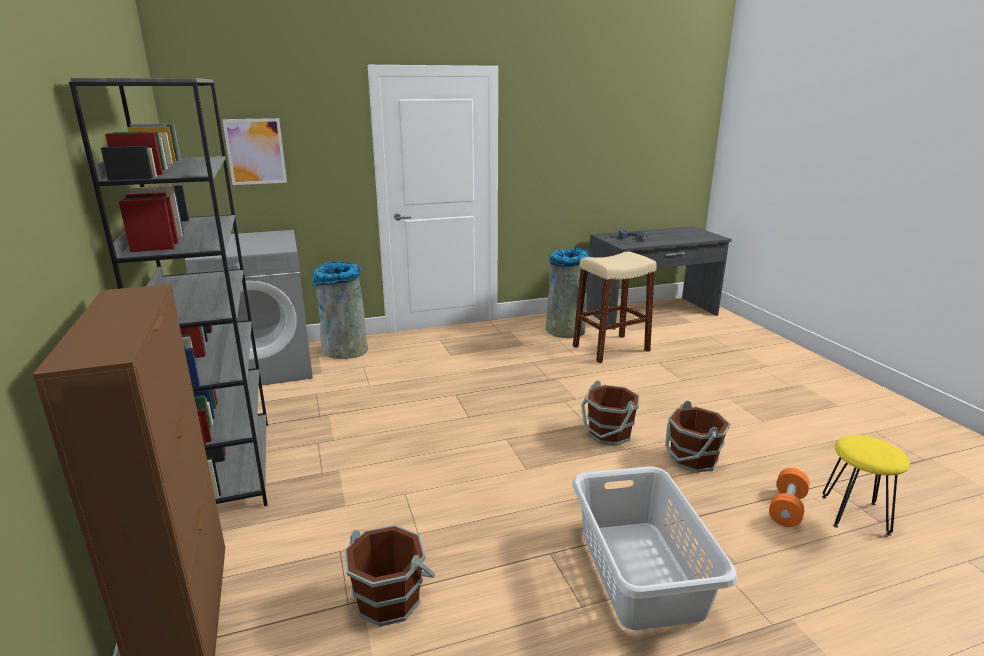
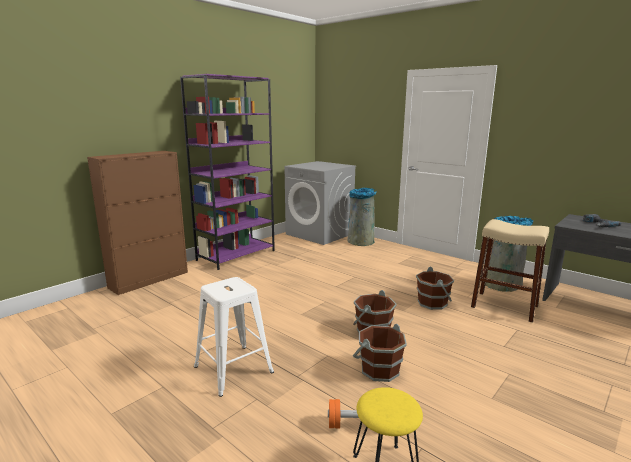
camera: 60 degrees right, 5 degrees down
grey bookcase [69,78,268,506] -> purple bookcase [180,74,275,270]
picture [222,118,287,185] -> none
brown bucket [344,525,436,627] -> brown bucket moved to [416,267,454,310]
grey laundry basket [572,466,737,630] -> white stool [194,277,274,397]

